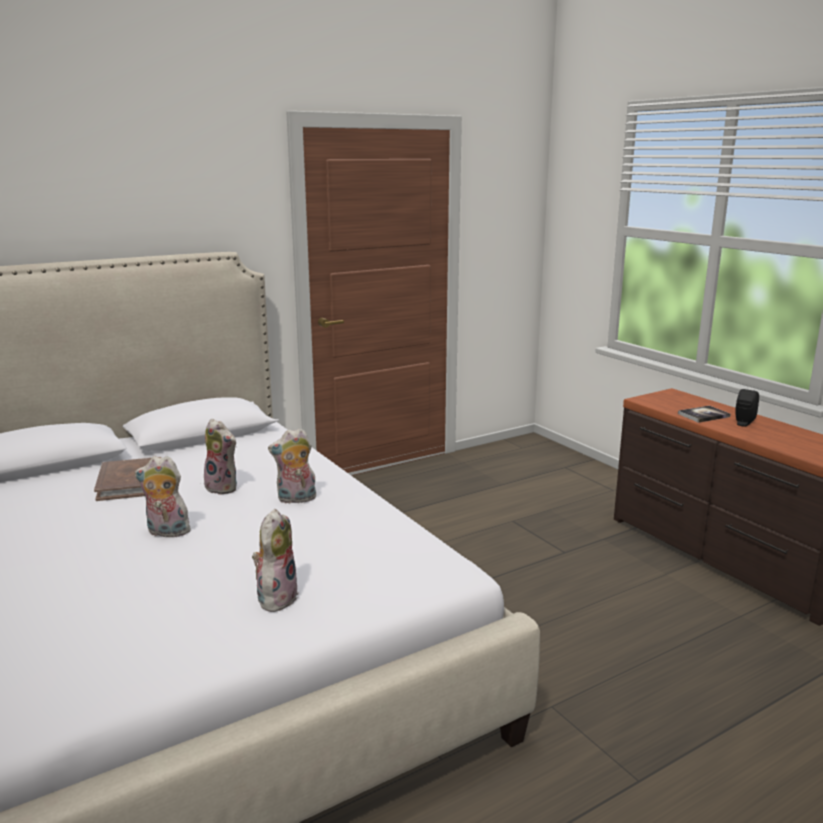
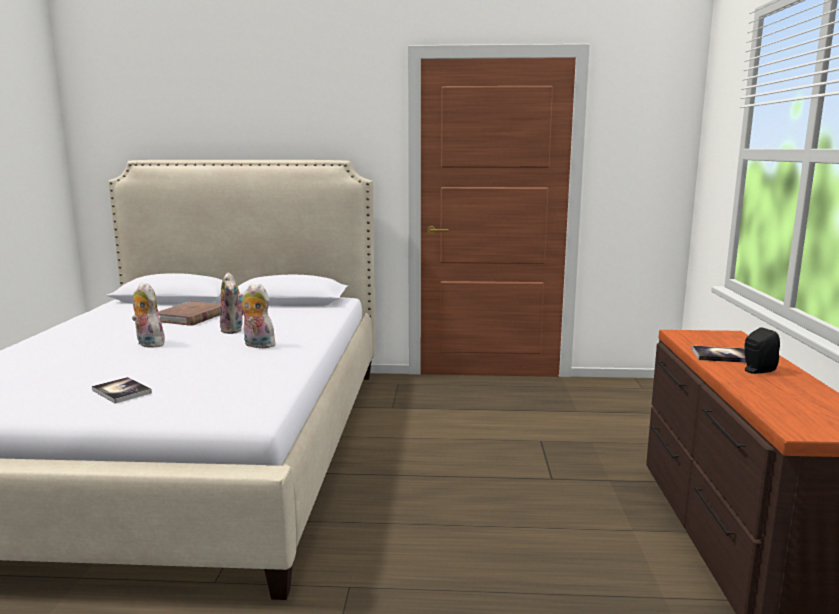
camera: 35 degrees right, 5 degrees down
plush toy [252,509,299,612] -> book [92,377,152,403]

